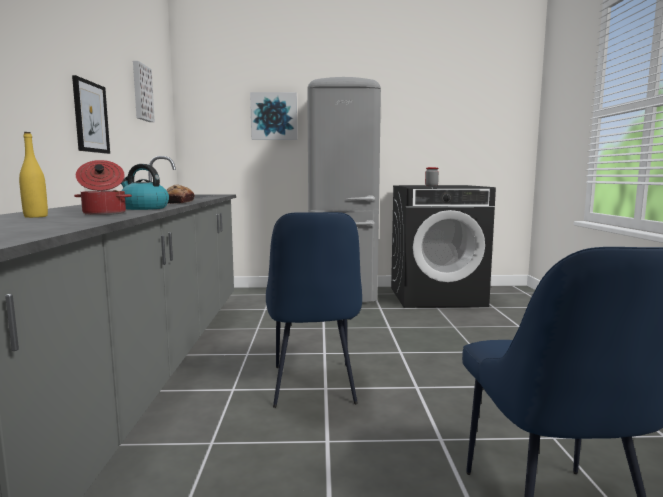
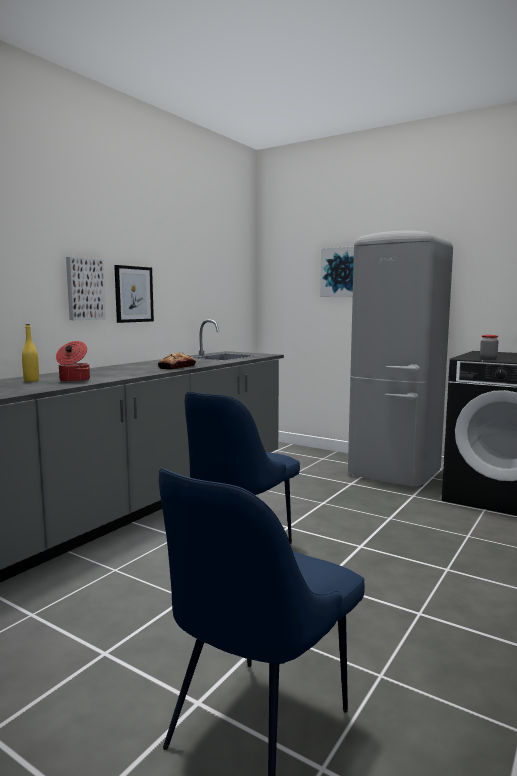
camera: 35 degrees right, 0 degrees up
kettle [121,164,169,210] -> none
picture [133,61,155,122] -> picture moved to [66,257,106,320]

